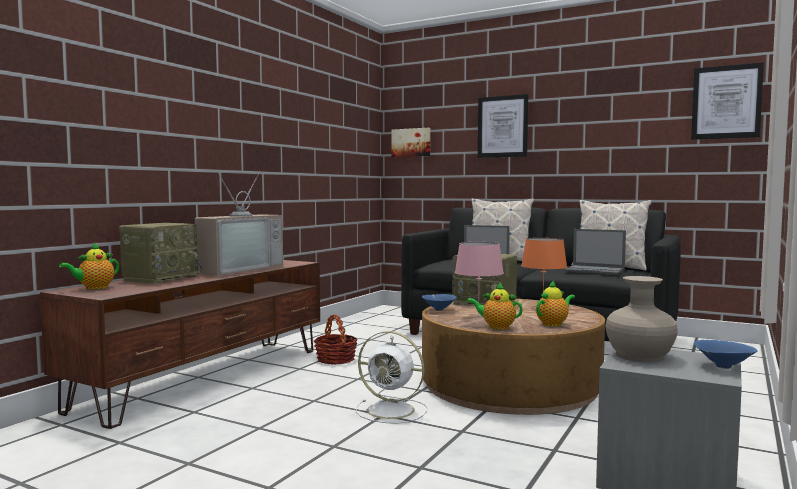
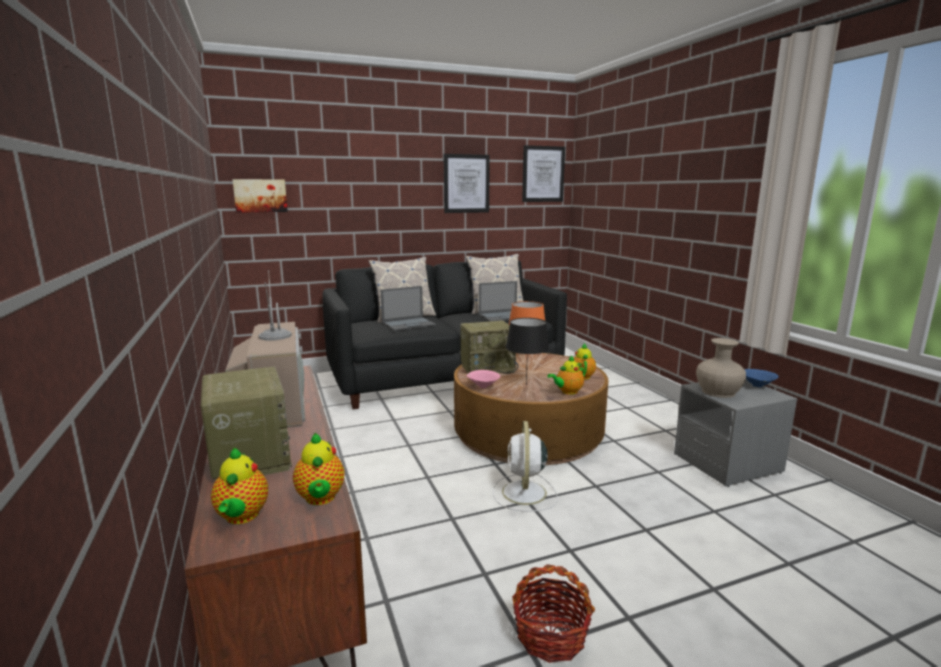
camera: 50 degrees left, 10 degrees up
basket [314,314,358,365] -> basket moved to [512,564,595,663]
white fan [356,331,427,424] -> white fan turned 120 degrees clockwise [493,421,558,512]
blue bowl [422,294,457,311] -> pink bowl [466,370,500,388]
pink table lamp [455,242,504,317] -> black table lamp [506,318,549,385]
picture [478,94,528,158] -> picture moved to [444,154,490,213]
none -> teapot [293,433,345,505]

